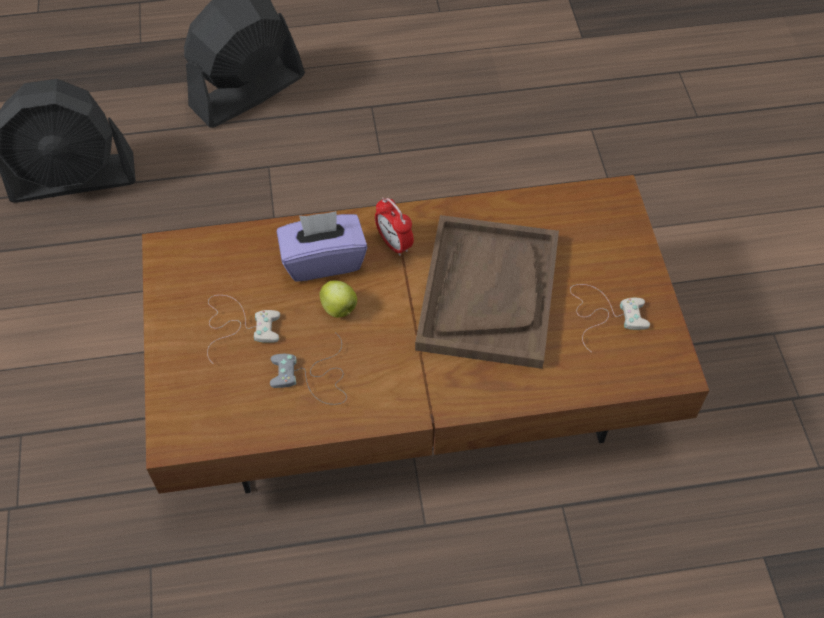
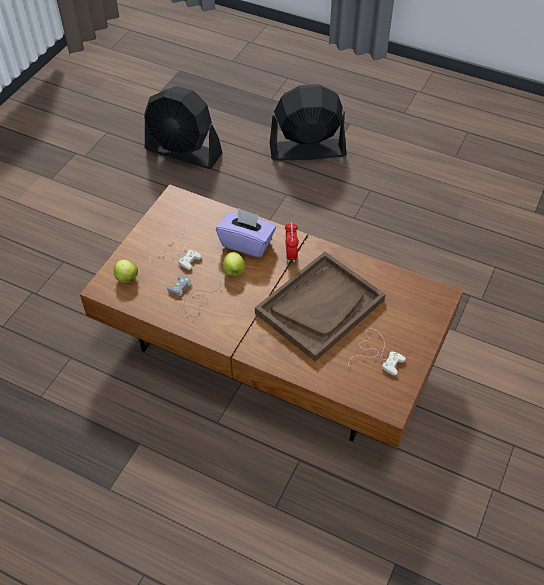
camera: 35 degrees right, 5 degrees down
none -> apple [114,259,138,283]

